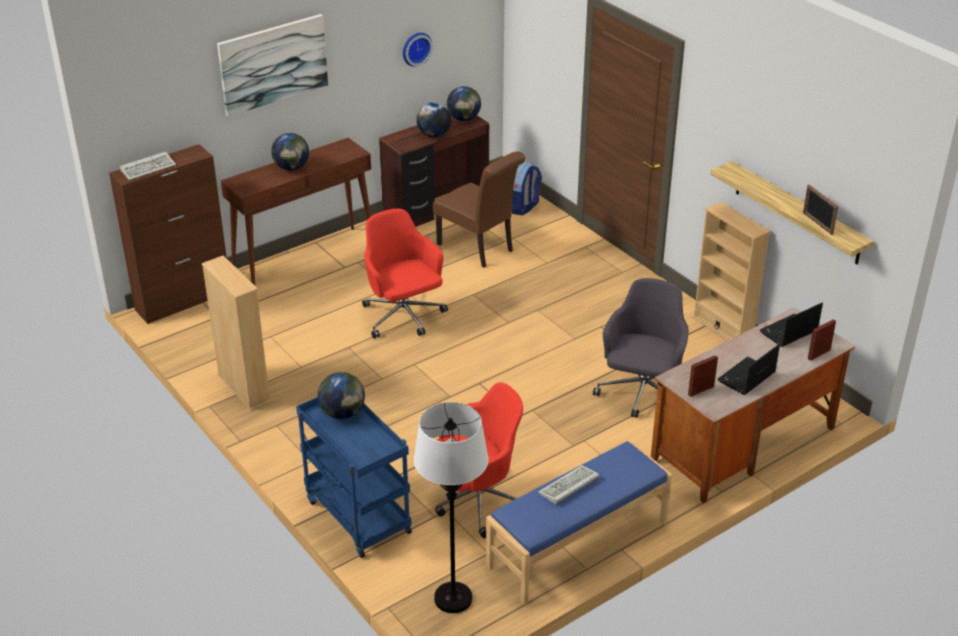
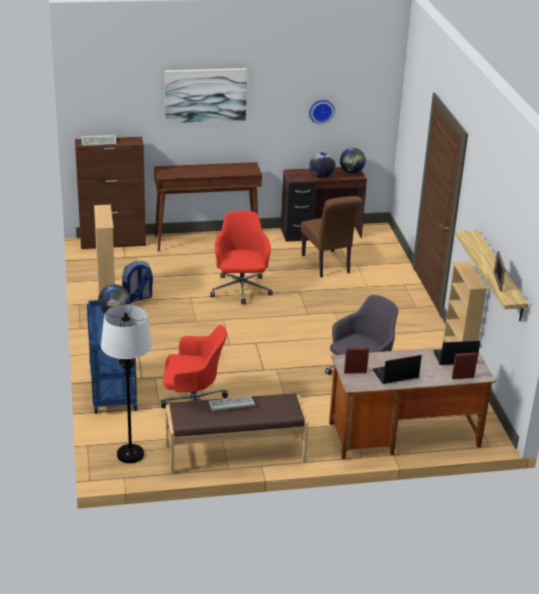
camera: 25 degrees right, 5 degrees down
globe [271,133,309,170] -> none
blue bench [486,441,672,605] -> brown bench [166,393,309,474]
backpack [512,162,542,215] -> backpack moved to [122,261,153,303]

